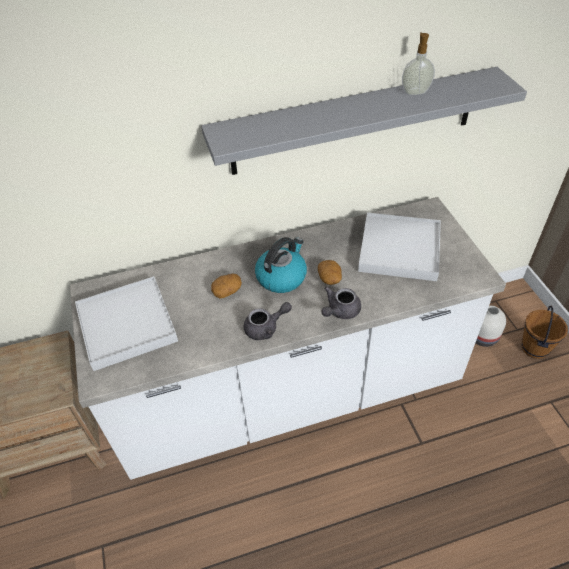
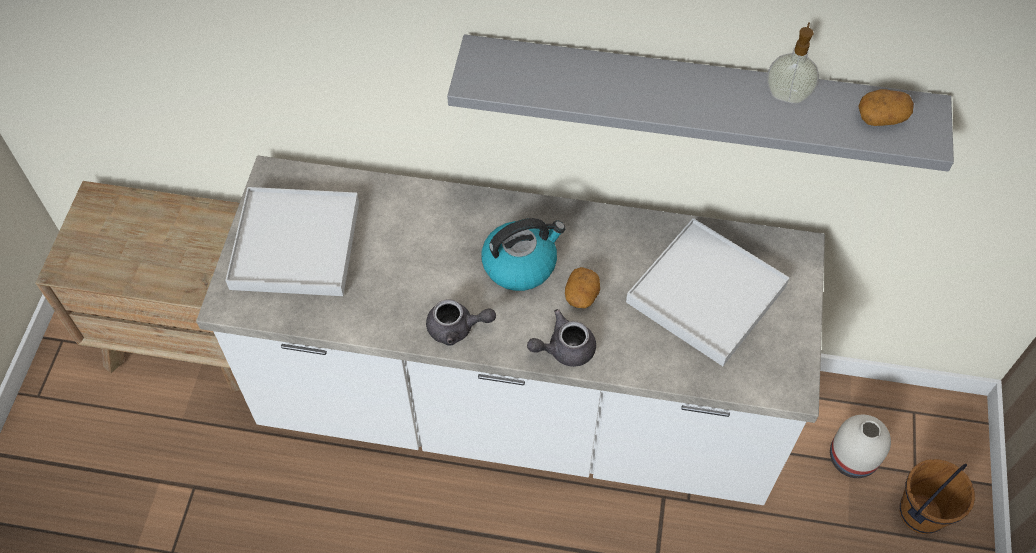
camera: 25 degrees right, 10 degrees up
potato [211,274,242,299] -> potato moved to [858,89,914,126]

